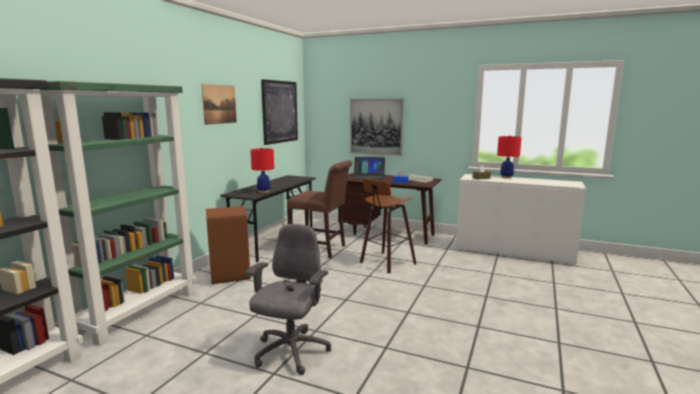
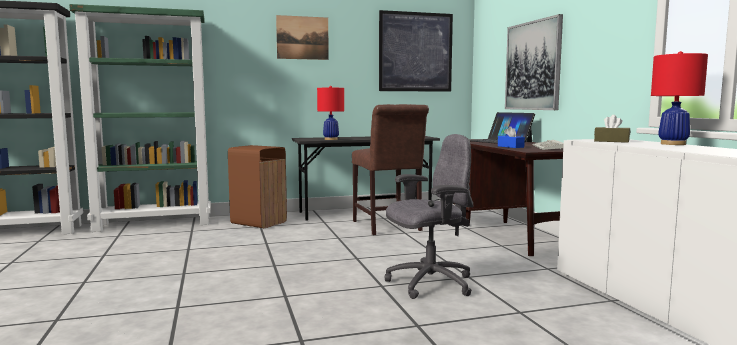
camera: 50 degrees right, 5 degrees down
grey office chair [246,224,331,375] -> grey office chair moved to [384,134,474,299]
stool [360,178,416,274] -> none

